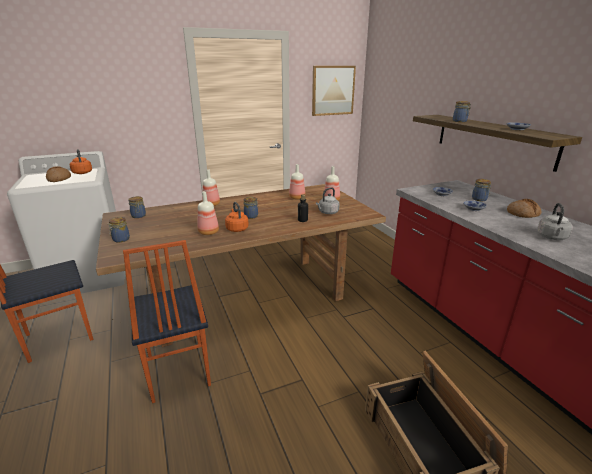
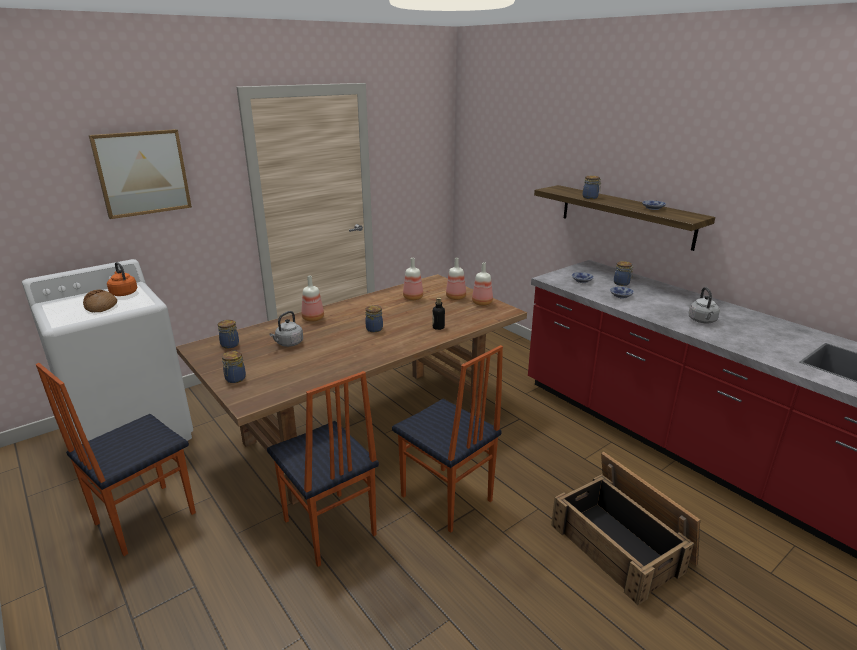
camera: 15 degrees left, 0 degrees up
bottle [197,191,219,235] -> bottle moved to [472,262,493,306]
orange kettle [225,202,249,232] -> none
picture [312,66,356,116] -> picture moved to [89,129,192,219]
grey kettle [316,187,339,214] -> grey kettle moved to [269,311,303,347]
bread [507,199,542,218] -> none
none -> chair [392,345,503,533]

